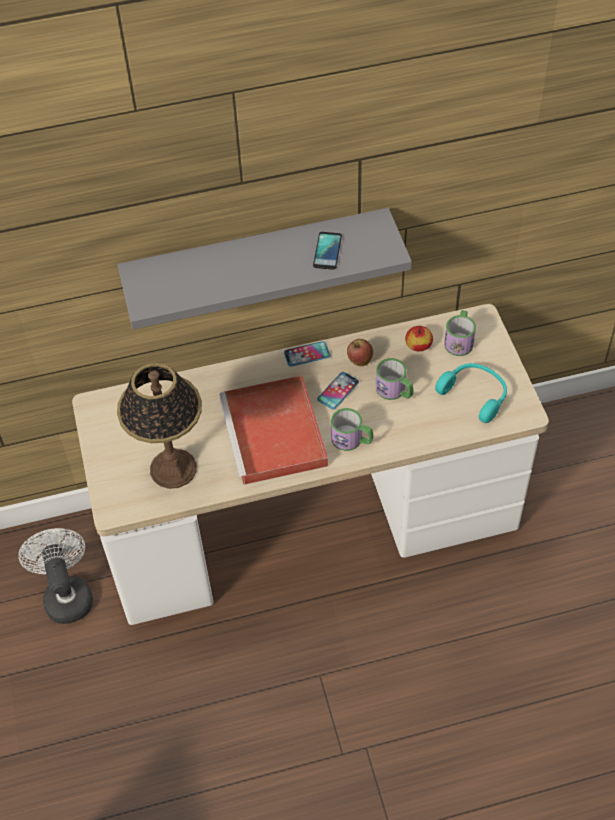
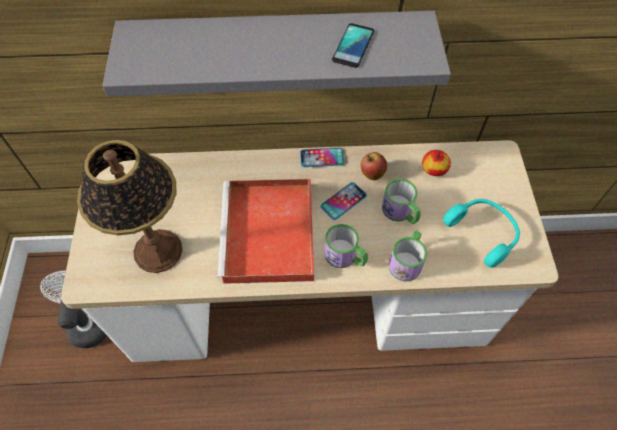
camera: 10 degrees right, 5 degrees up
mug [444,310,476,356] -> mug moved to [389,231,427,281]

